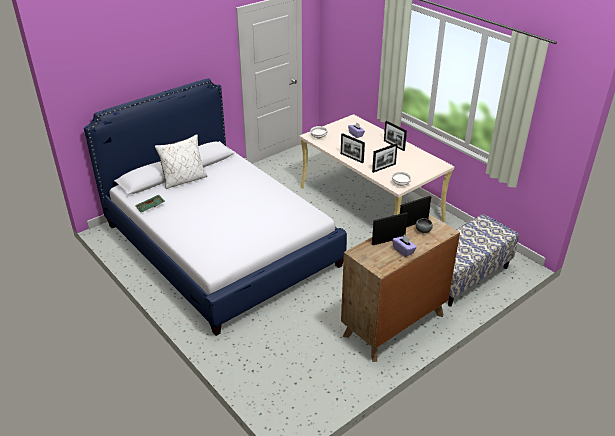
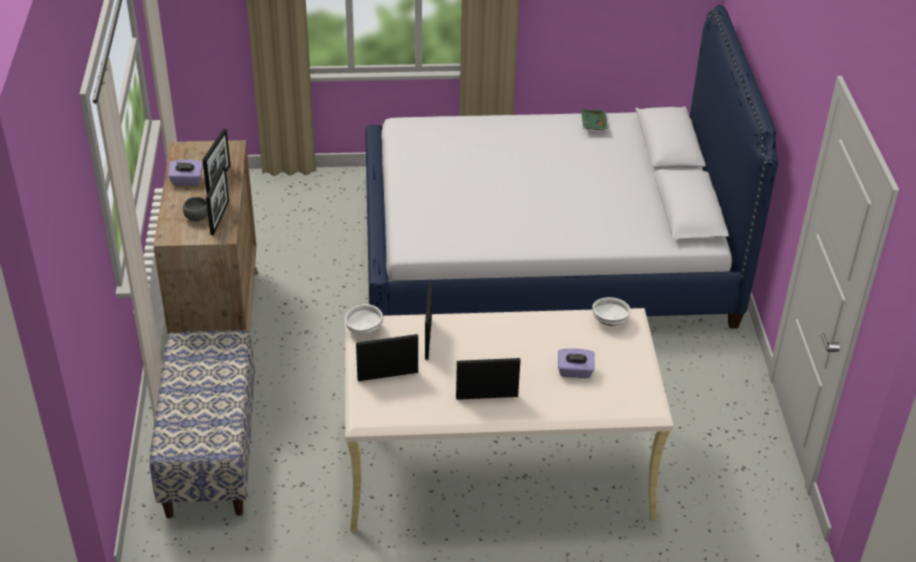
camera: 125 degrees right, 5 degrees up
white pillow [155,134,207,189] -> none
picture frame [341,133,365,163] -> picture frame moved to [356,334,418,381]

